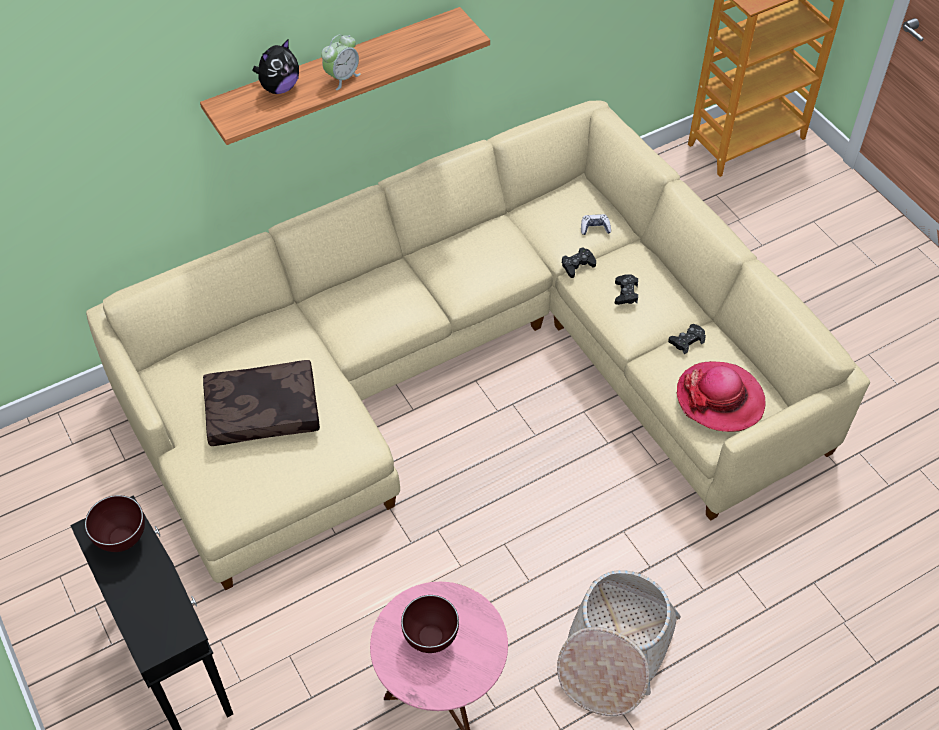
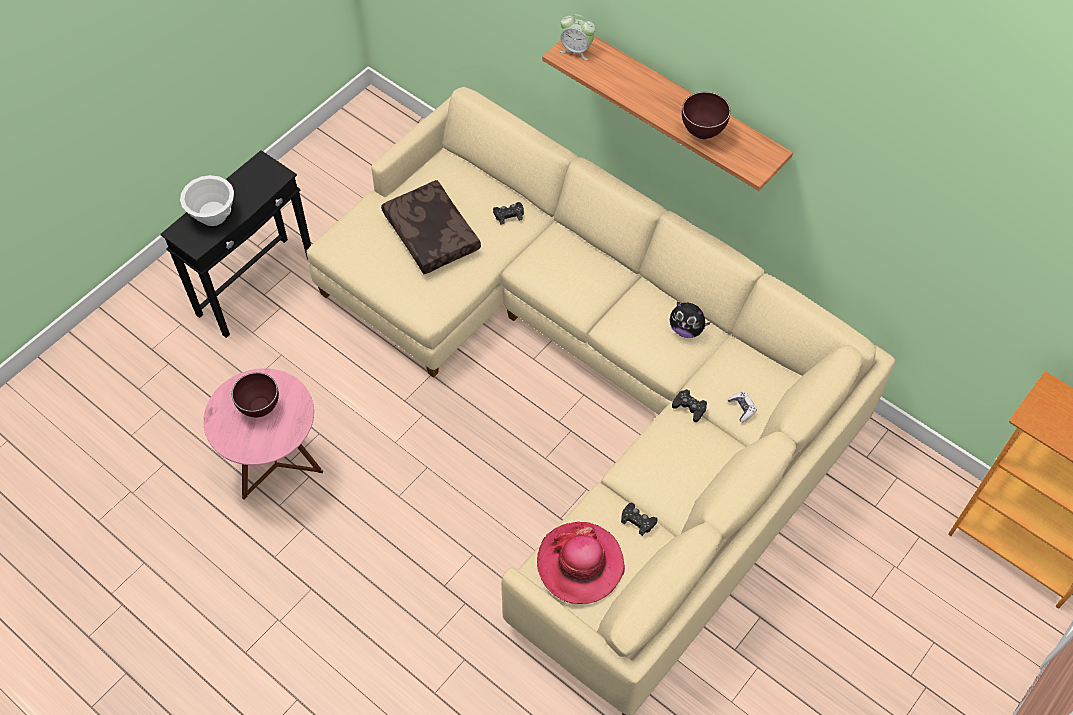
camera: 70 degrees right, 5 degrees up
brown bowl [85,495,145,552] -> brown bowl moved to [682,92,731,139]
plush toy [253,39,299,94] -> plush toy moved to [670,302,711,338]
alarm clock [321,34,361,90] -> alarm clock moved to [560,14,596,60]
basket [557,570,681,716] -> none
black game controller [615,274,638,305] -> black game controller moved to [493,202,524,225]
none -> white bowl [180,175,234,226]

